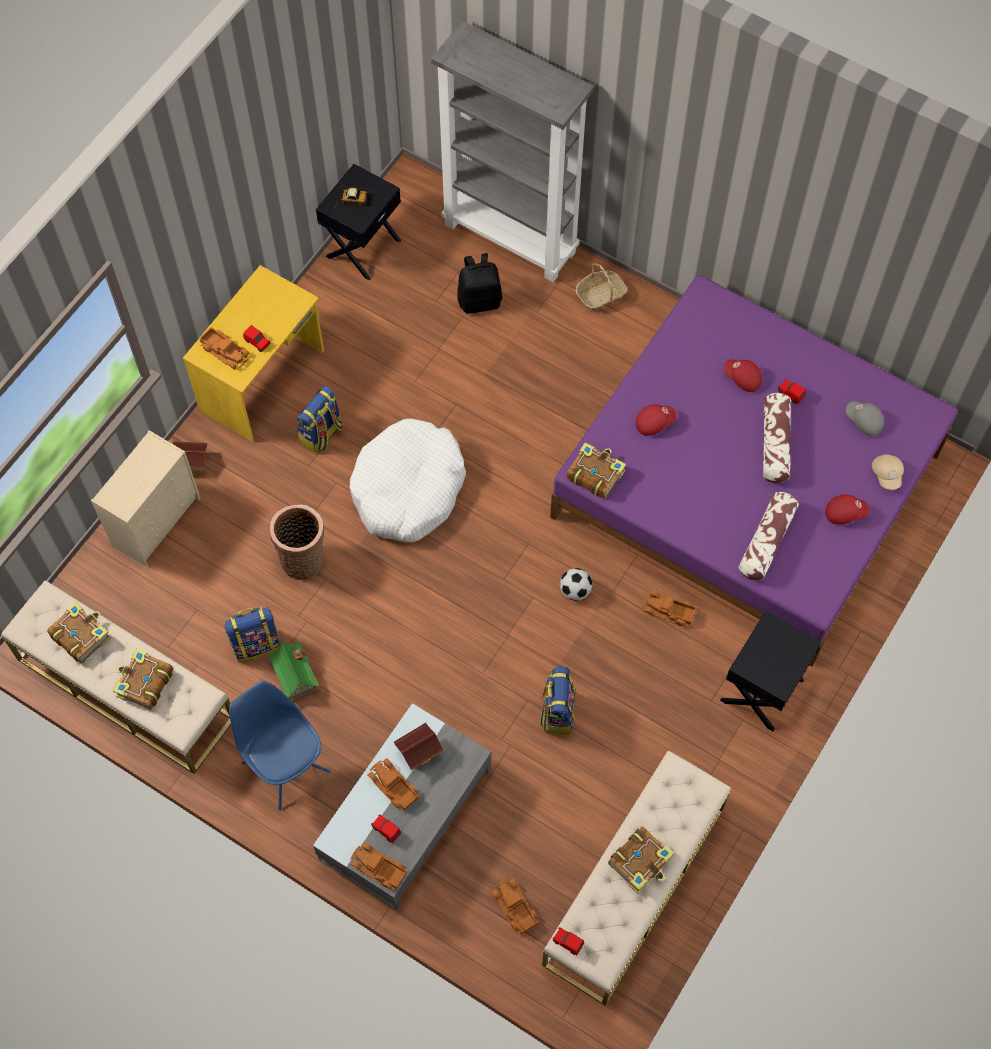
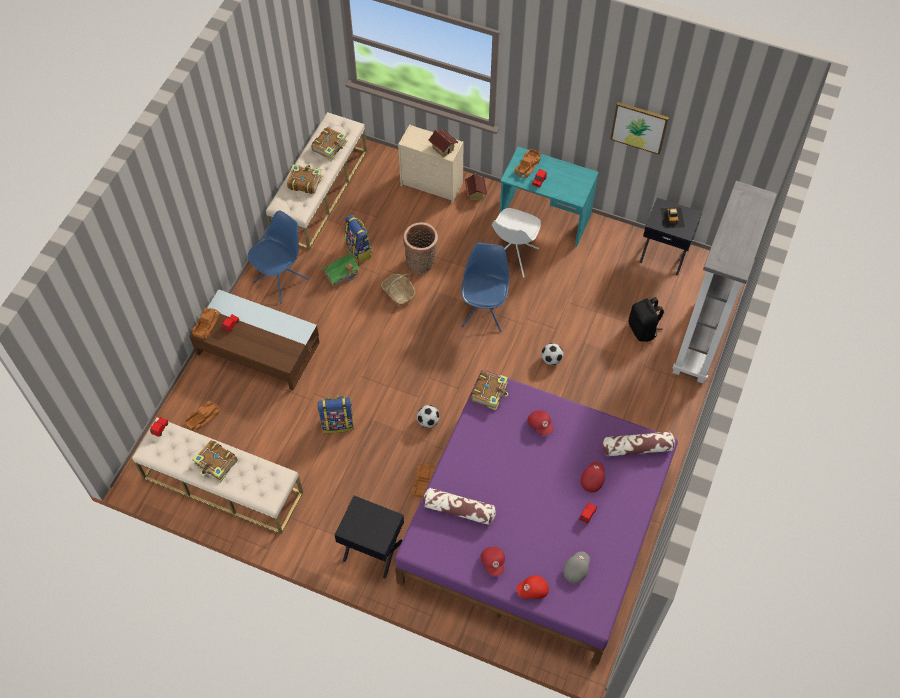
camera: 80 degrees right, 5 degrees down
yellow desk [183,265,324,441] -> turquoise desk [500,147,599,247]
backpack [297,386,343,454] -> white chair [492,208,541,277]
grey coffee table [313,703,491,910] -> brown coffee table [189,289,319,390]
white dog bed [350,418,466,542] -> blue chair [461,243,509,332]
toy truck [368,758,419,811] -> none
toy house [394,723,444,770] -> toy house moved to [428,130,458,157]
basket [576,263,627,312] -> basket moved to [381,274,415,305]
pillow [763,393,791,483] -> pillow moved to [603,431,675,457]
beige cap [872,454,904,490] -> red cap [517,575,549,599]
none -> football [541,343,563,365]
none -> picture [610,102,669,155]

